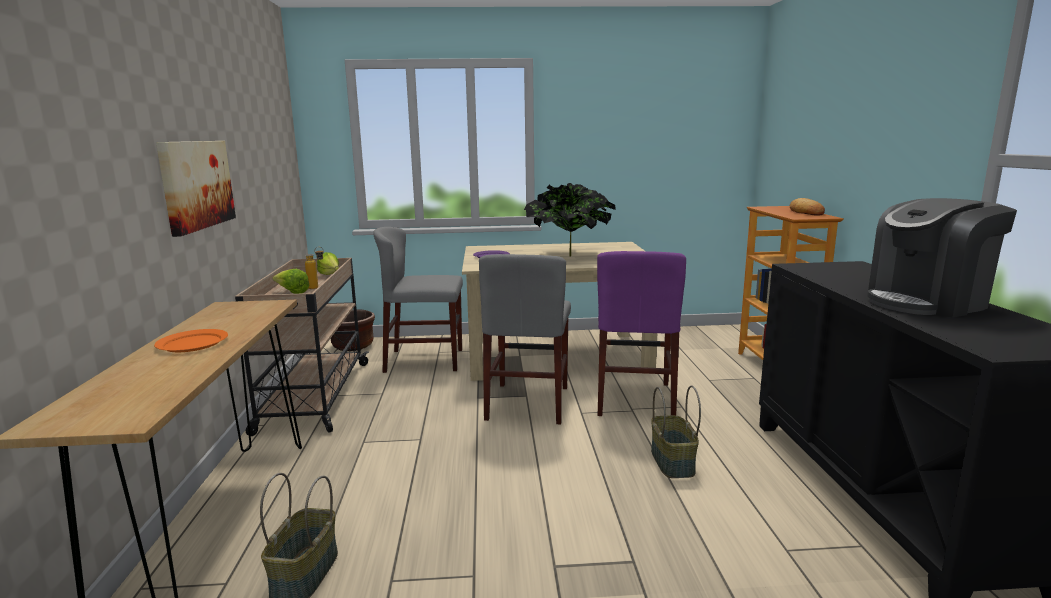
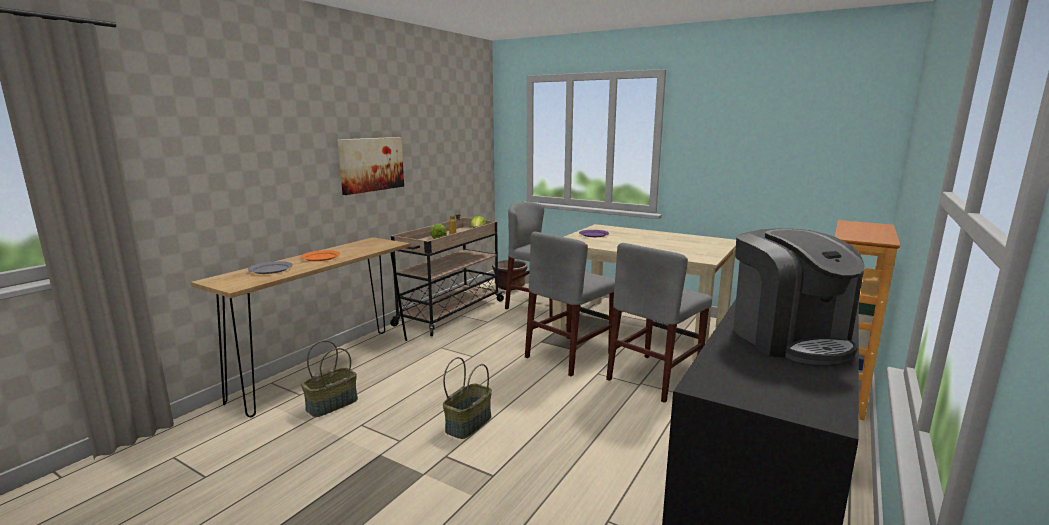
camera: 35 degrees right, 0 degrees up
potted plant [524,183,615,256] -> none
purple chair [597,251,686,416] -> grey chair [606,243,712,403]
basket [651,386,701,478] -> basket moved to [443,357,492,439]
bread [790,198,825,215] -> none
coffee machine [868,198,1017,318] -> coffee machine turned 120 degrees counterclockwise [733,228,864,365]
none -> grey plate [248,261,293,274]

